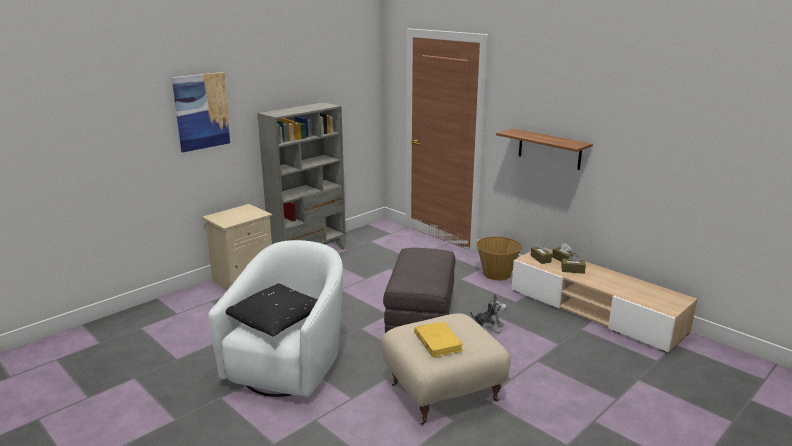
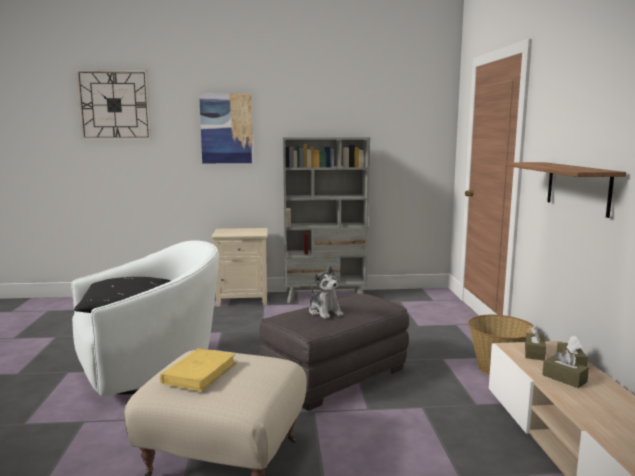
camera: 40 degrees right, 10 degrees down
plush toy [470,294,507,333] -> plush toy moved to [309,266,343,319]
none -> wall clock [75,69,152,140]

